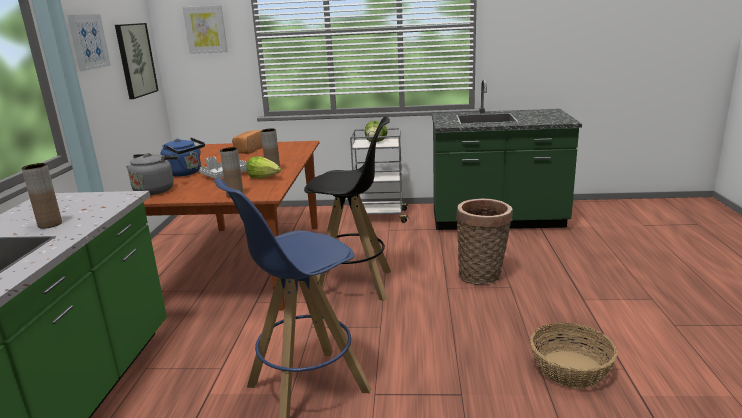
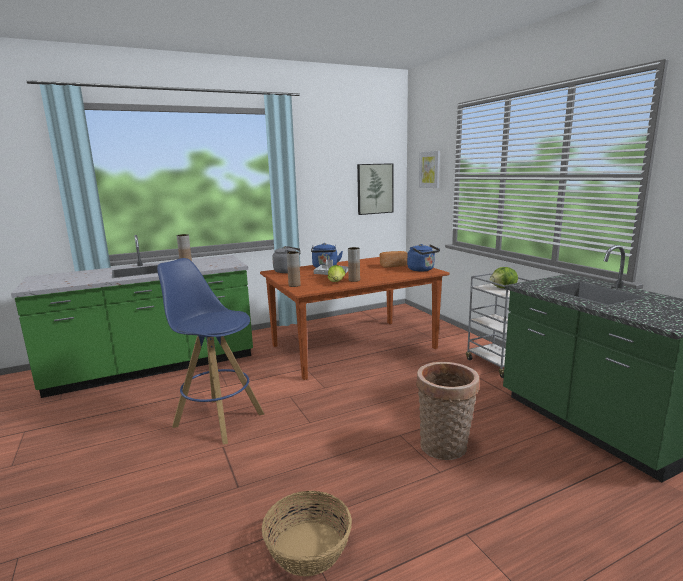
camera: 60 degrees right, 5 degrees down
picture [67,14,111,71] -> none
black stool [304,116,391,301] -> none
none -> blue kettle [407,244,440,271]

